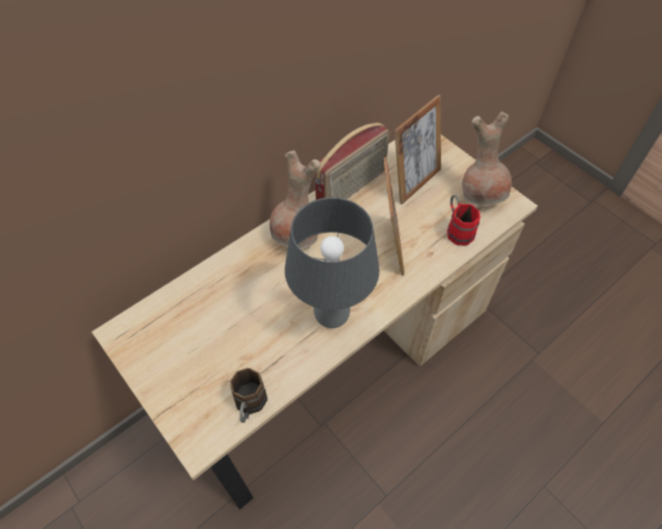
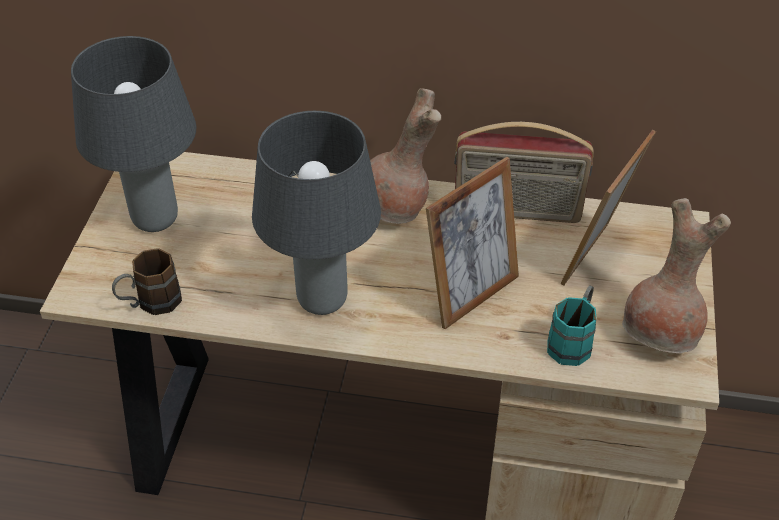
camera: 50 degrees right, 10 degrees down
picture frame [394,95,441,204] -> picture frame turned 120 degrees clockwise [561,130,656,286]
red mug [447,195,480,245] -> turquoise mug [547,285,596,366]
none -> grey table lamp [71,36,196,232]

